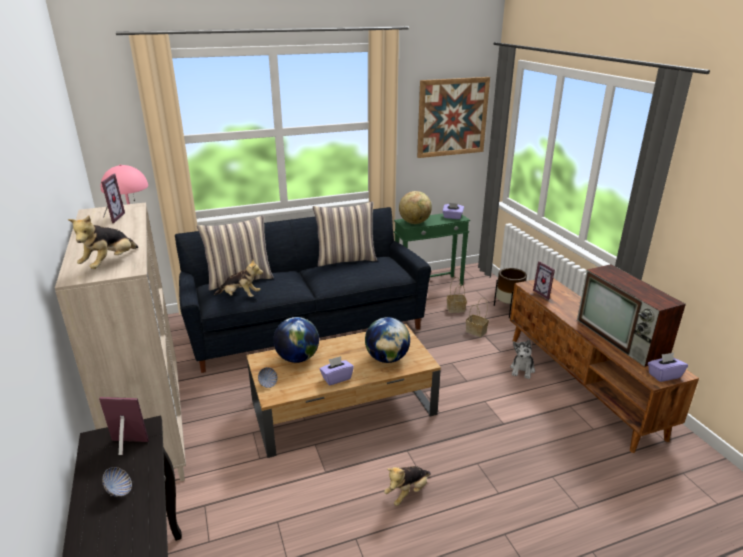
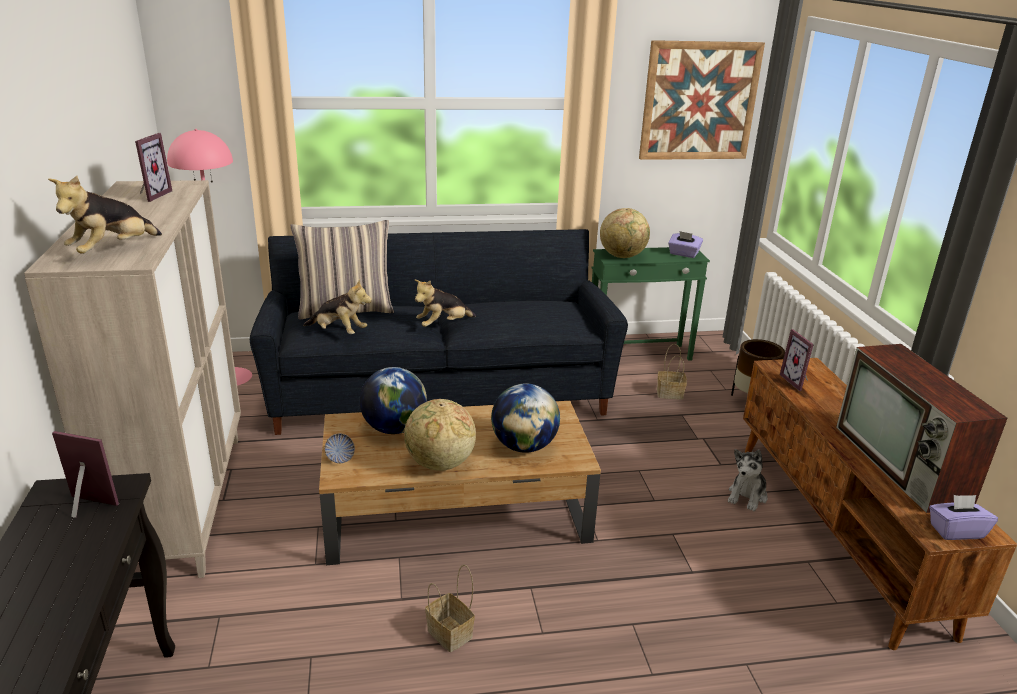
camera: 10 degrees right, 0 degrees up
bowl [102,467,132,497] -> none
pillow [313,202,377,267] -> none
purple tissue box [320,356,354,385] -> globe [404,399,476,471]
plush toy [384,466,431,506] -> plush toy moved to [414,279,476,327]
basket [466,298,489,337] -> basket moved to [425,565,475,652]

